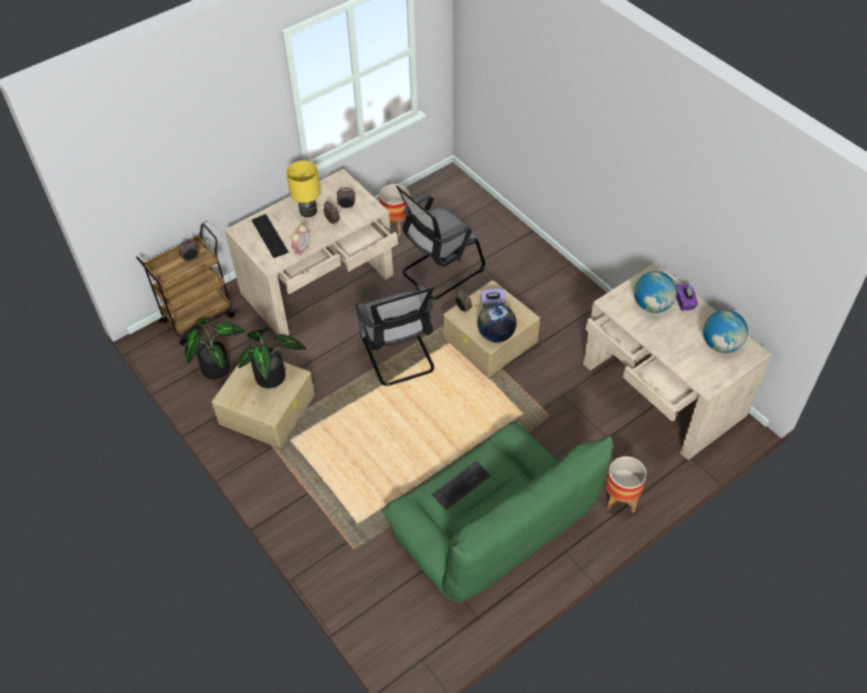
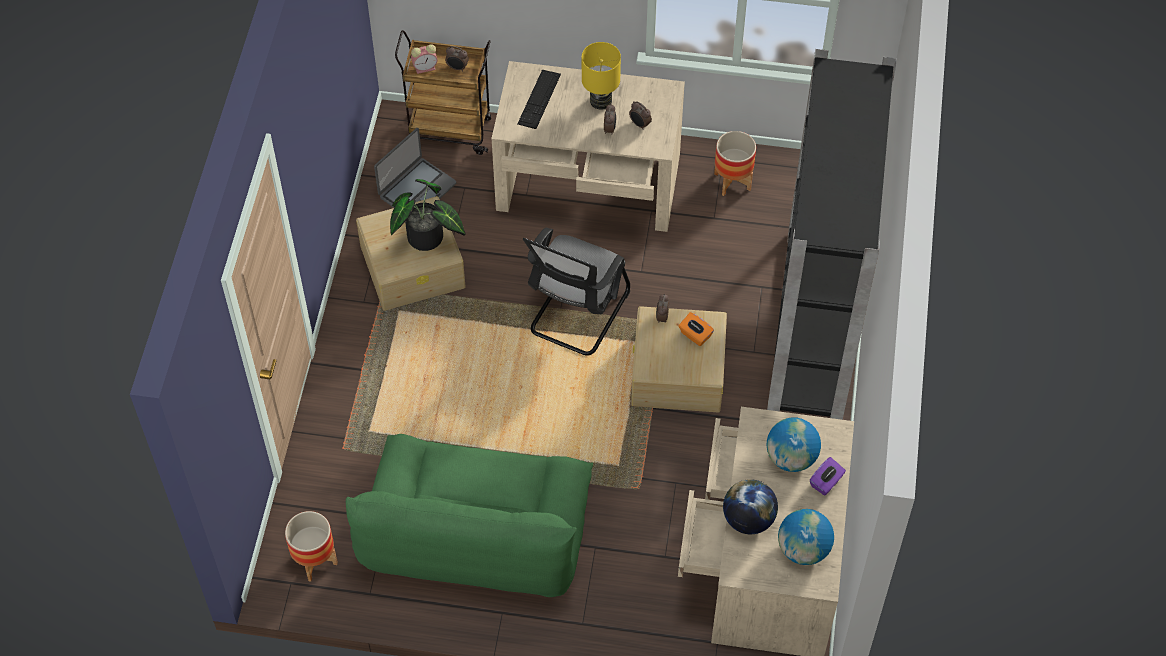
camera: 45 degrees right, 5 degrees up
potted plant [185,317,245,379] -> laptop [374,128,456,208]
alarm clock [291,225,310,255] -> alarm clock moved to [411,44,438,74]
chair [396,186,485,299] -> none
keyboard [432,461,491,510] -> none
globe [477,303,517,343] -> globe moved to [723,479,778,534]
purple tissue box [480,289,506,308] -> orange tissue box [678,312,714,346]
planter [606,456,647,513] -> planter moved to [285,511,338,582]
none -> black bookcase [767,49,897,420]

